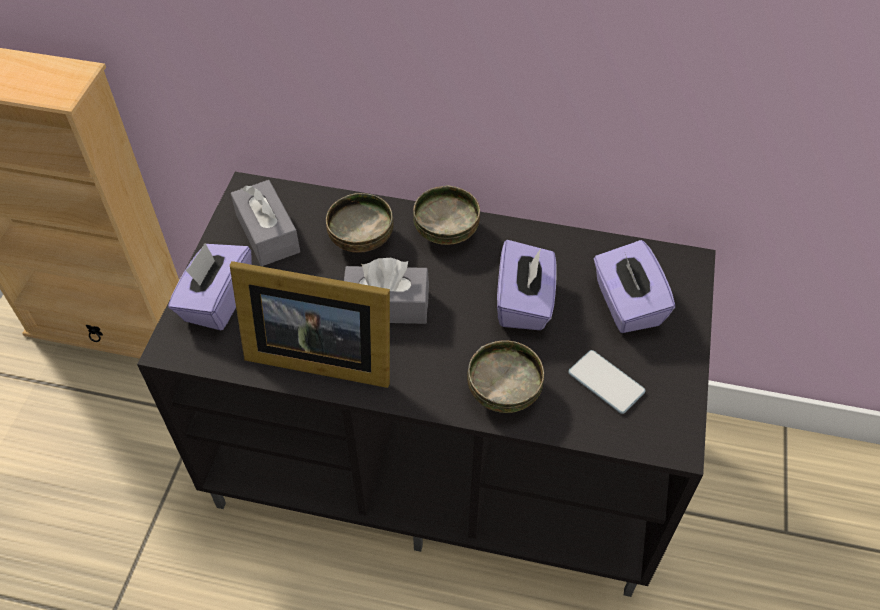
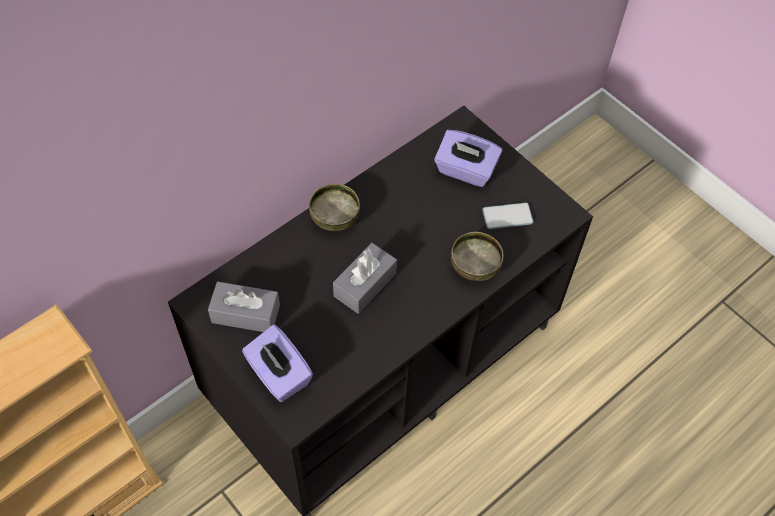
camera: 55 degrees left, 5 degrees up
picture frame [230,261,390,388] -> none
bowl [326,193,394,253] -> none
purple tissue box [497,240,557,330] -> none

